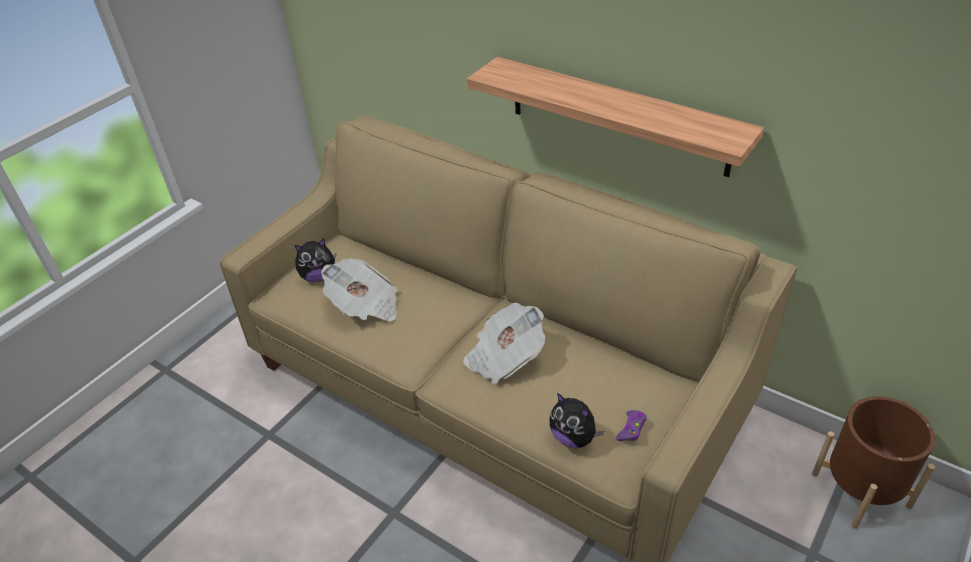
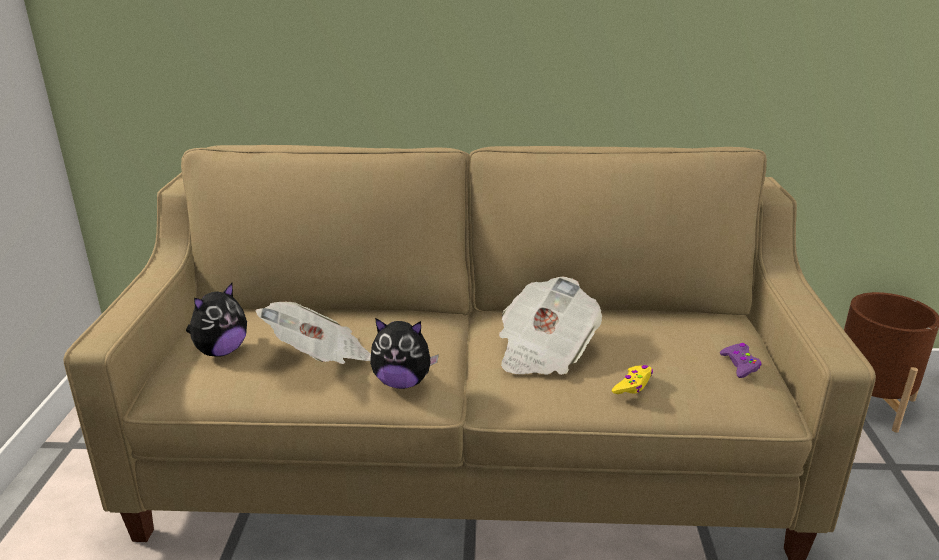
camera: 35 degrees left, 15 degrees down
shelf [467,57,764,177] -> none
plush toy [550,393,604,448] -> plush toy moved to [370,318,439,389]
none -> yellow game controller [612,365,653,394]

